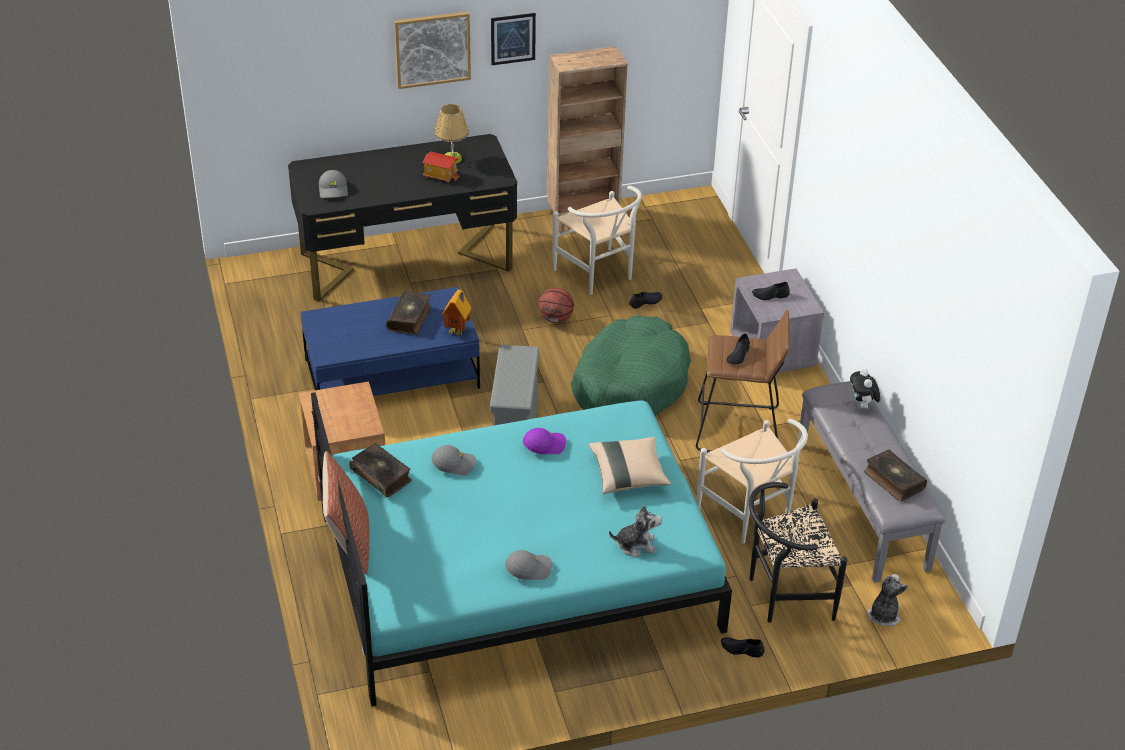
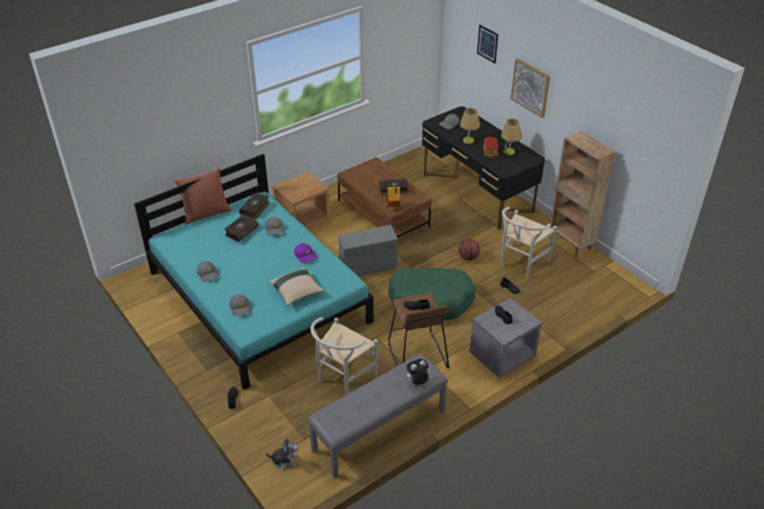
camera: 70 degrees right, 0 degrees up
blue coffee table [301,287,480,396] -> brown coffee table [337,157,431,238]
picture [491,13,536,65] -> picture moved to [477,25,498,63]
plush toy [609,505,662,557] -> grey cap [229,294,252,316]
black chair [749,482,847,623] -> none
book [864,449,927,502] -> book moved to [224,214,259,242]
none -> table lamp [460,108,480,144]

